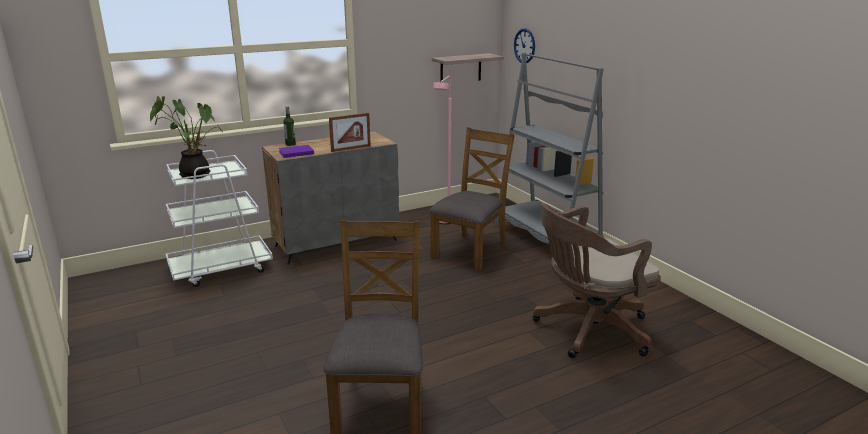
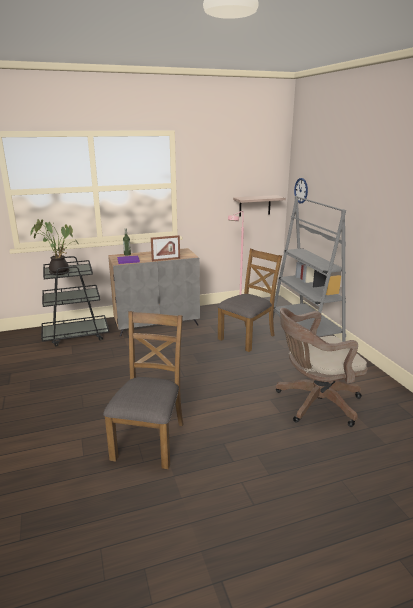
camera: 10 degrees right, 0 degrees up
white cart [166,150,273,287] -> black cart [41,256,109,347]

